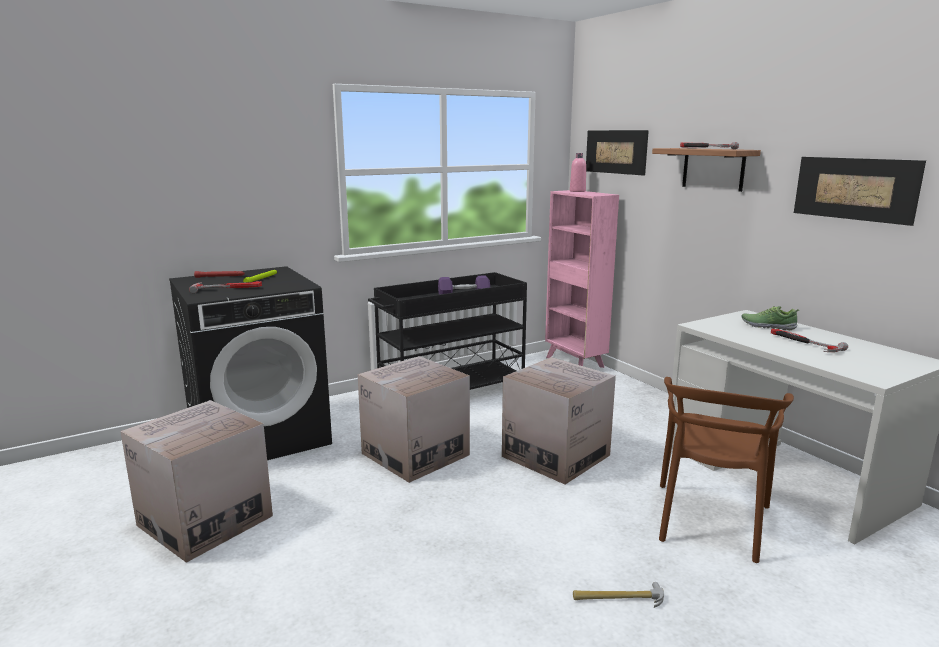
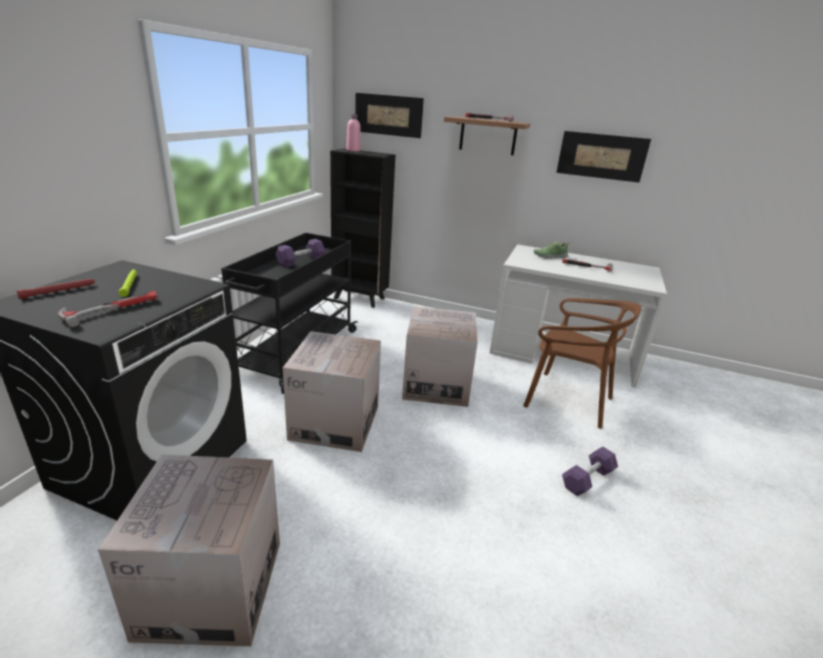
camera: 40 degrees left, 10 degrees up
pink bookcase [545,190,619,368] -> black bookcase [330,148,395,308]
hammer [573,582,664,608] -> purple dumbbell [562,446,618,496]
brown chair [659,377,794,563] -> brown chair turned 45 degrees counterclockwise [523,298,641,429]

